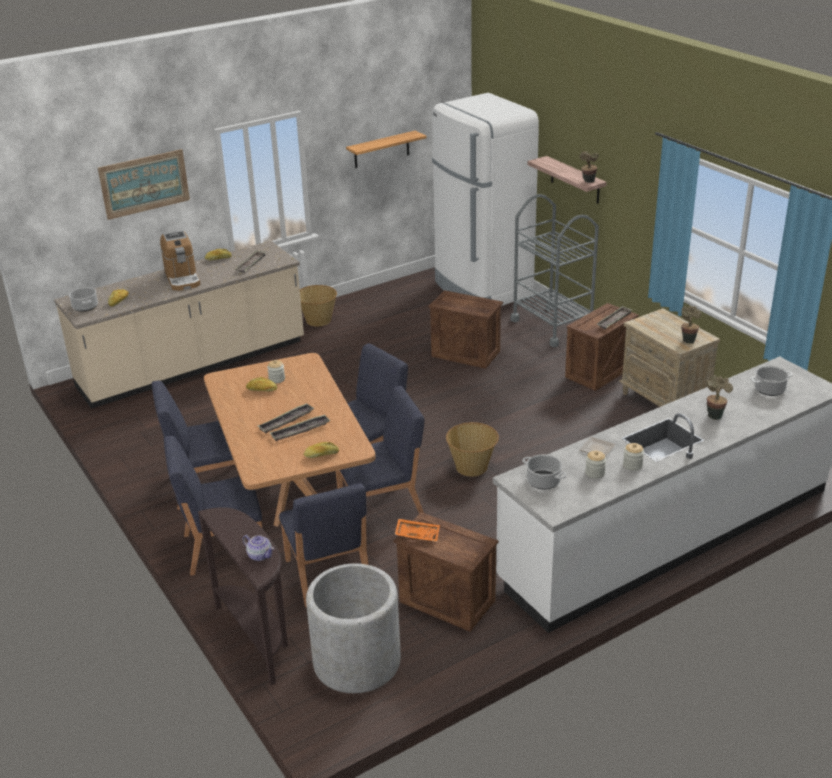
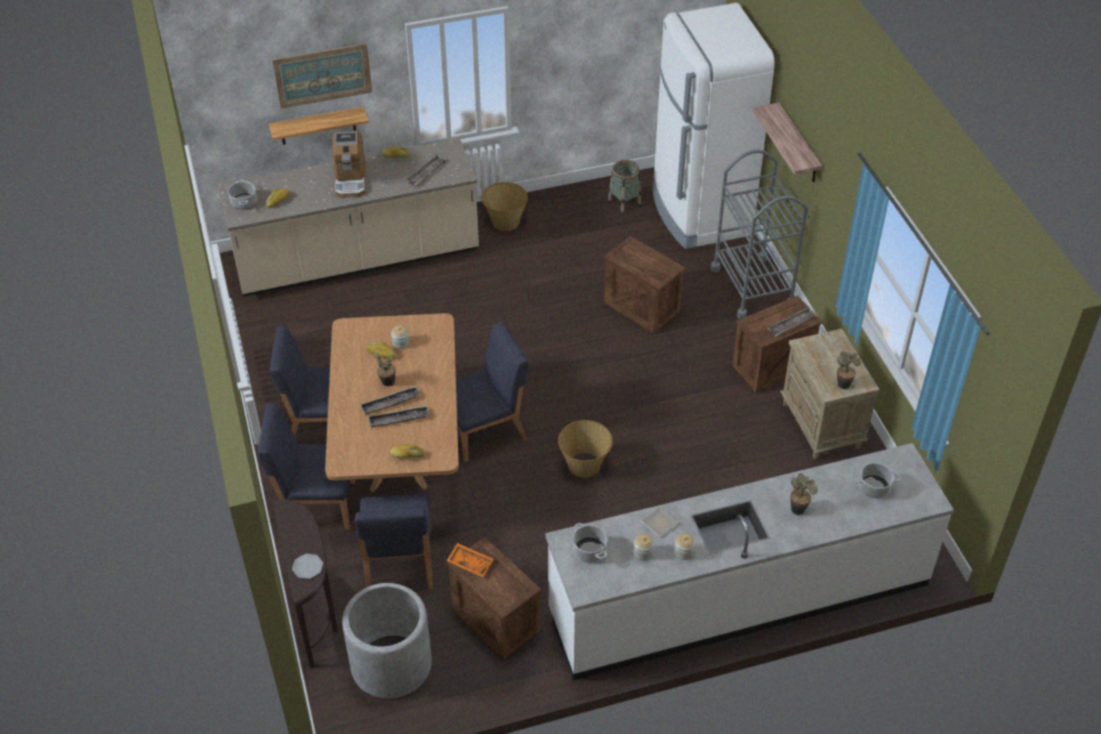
camera: 15 degrees right, 15 degrees up
teapot [242,535,274,561] -> plate [292,554,323,579]
blue chair [336,386,424,514] -> none
shelf [346,130,427,168] -> shelf moved to [269,106,369,145]
potted plant [579,151,599,183] -> potted plant moved to [374,354,395,386]
none -> basket [608,160,641,212]

